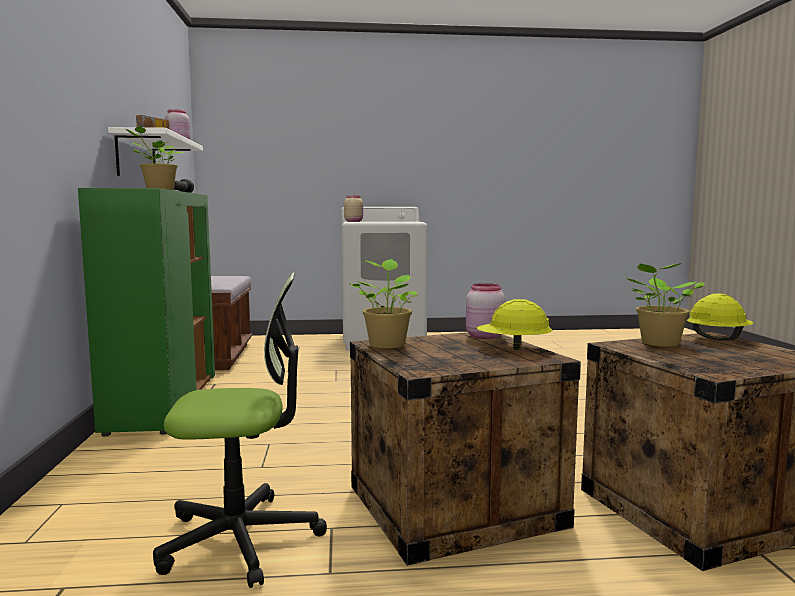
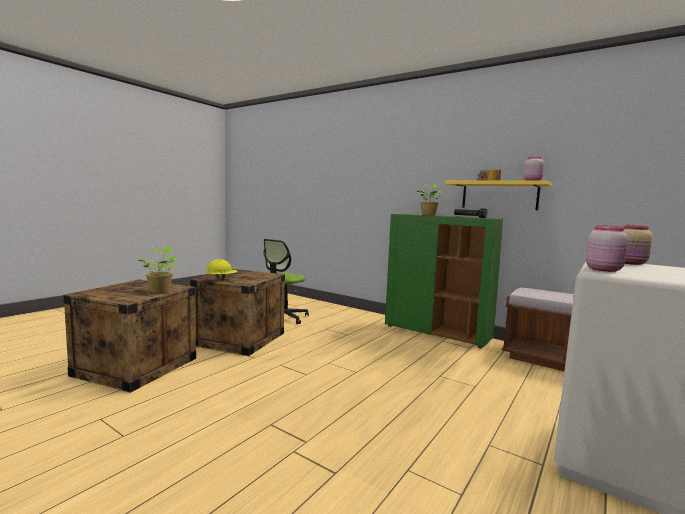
camera: 130 degrees right, 0 degrees up
white shelf [108,127,203,176] -> yellow shelf [445,180,552,210]
potted plant [350,259,418,349] -> none
pink jar [466,283,505,339] -> pink jar moved to [586,225,628,272]
yellow hard hat [687,294,753,341] -> none

